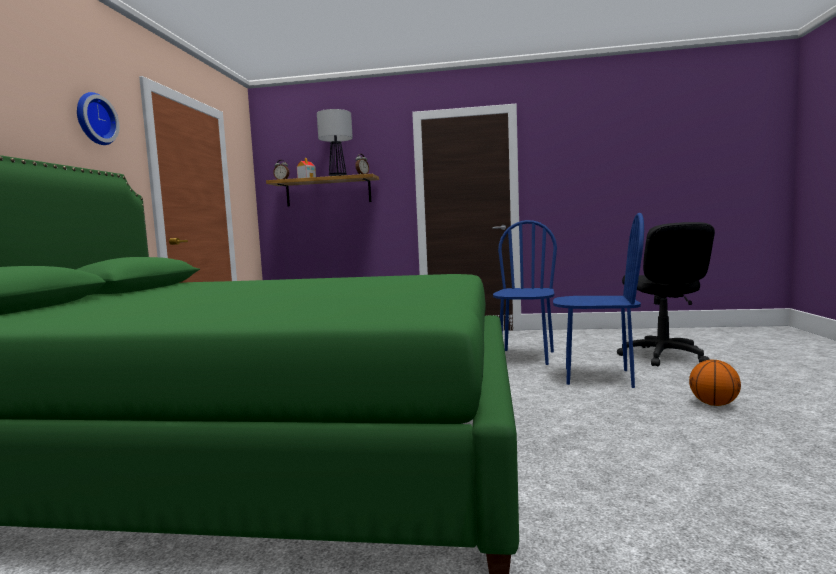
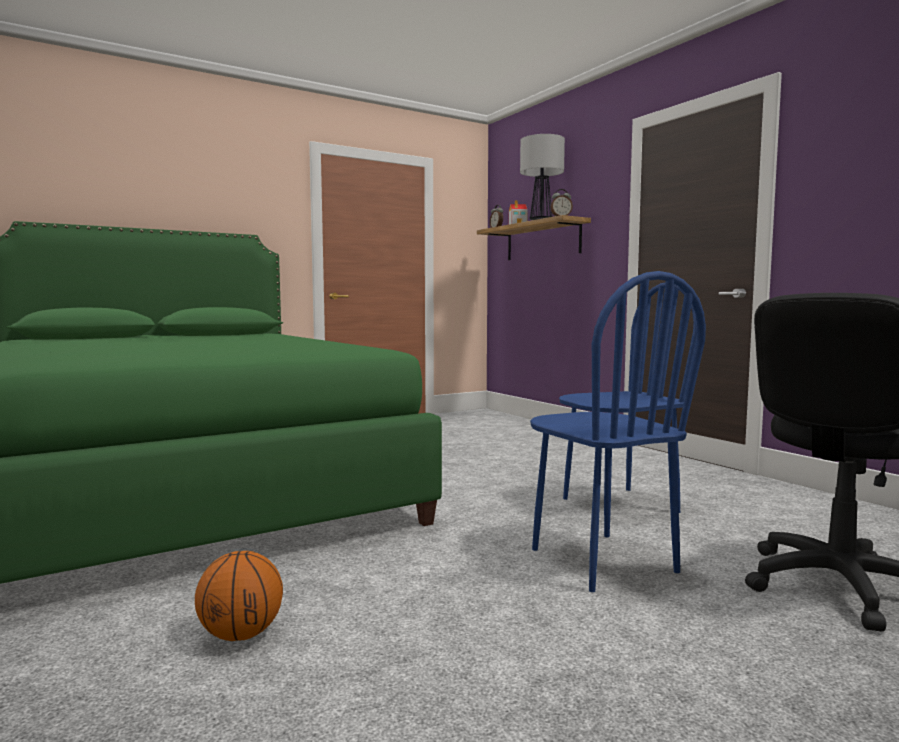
camera: 50 degrees right, 0 degrees up
wall clock [77,92,119,145] -> none
basketball [689,359,741,406] -> basketball moved to [195,551,283,641]

